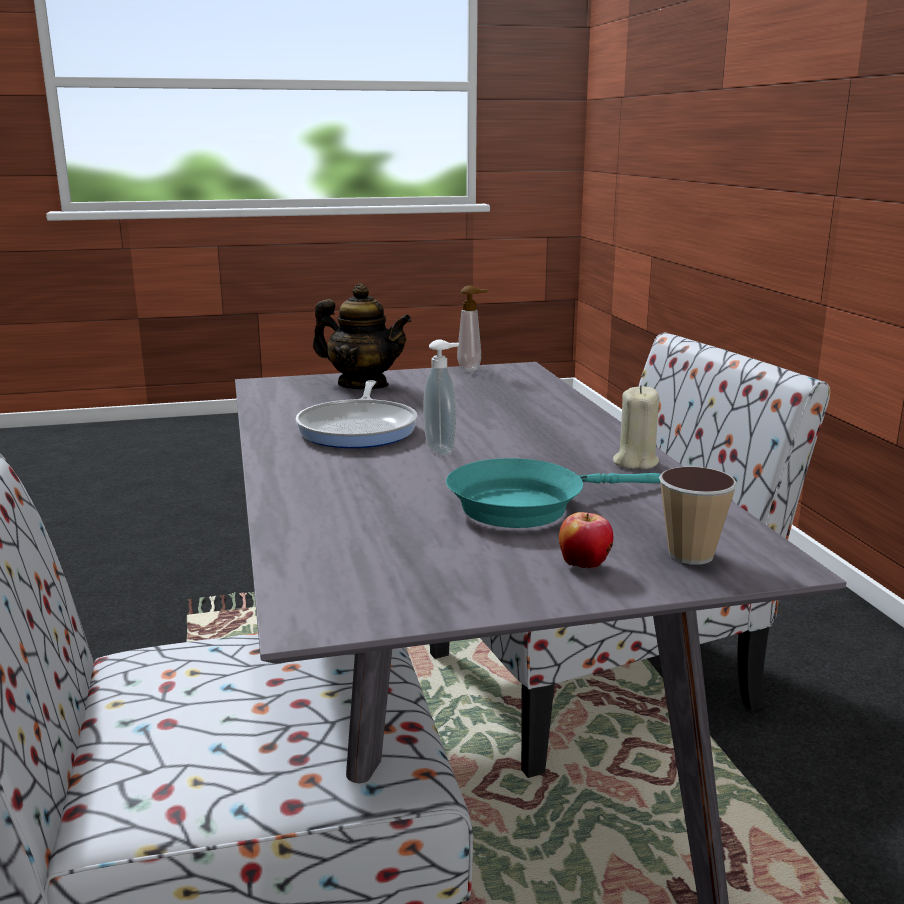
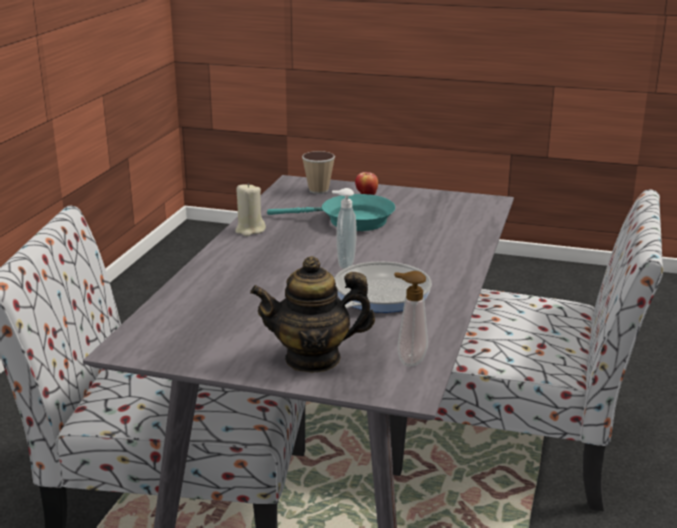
camera: 150 degrees left, 5 degrees up
teapot [313,284,412,389] -> teapot turned 60 degrees counterclockwise [250,256,375,373]
soap dispenser [457,286,488,372] -> soap dispenser moved to [394,271,428,367]

